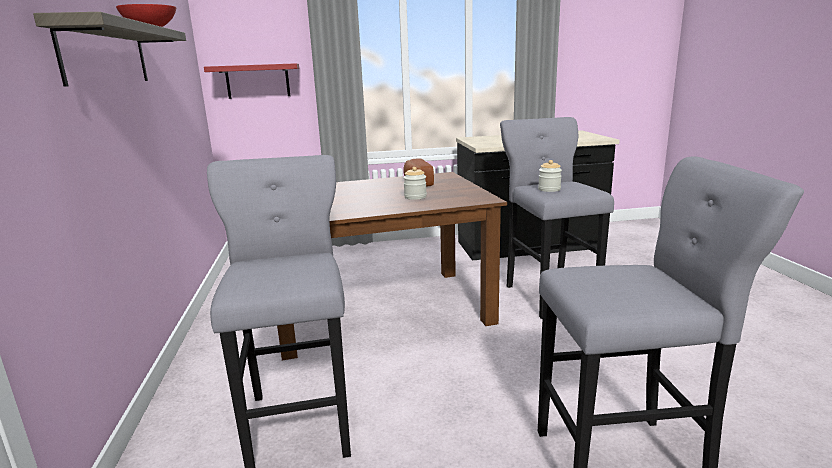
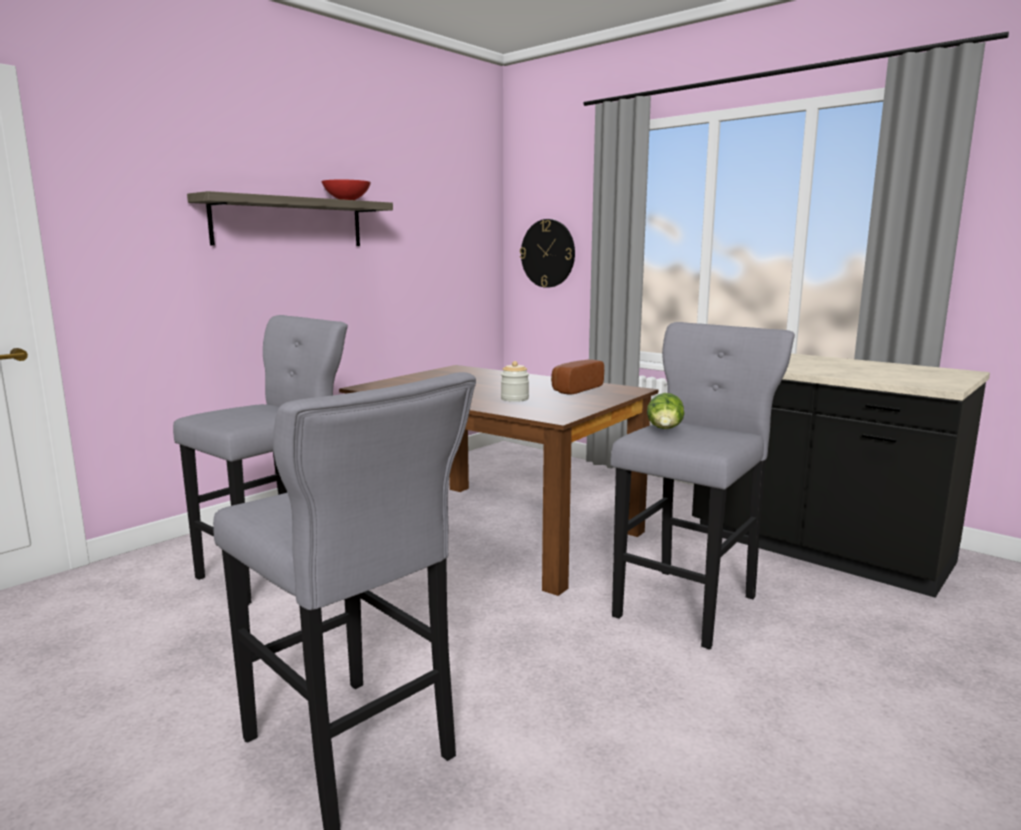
camera: 50 degrees right, 5 degrees down
red shelf [204,63,299,99] -> wall clock [520,219,575,288]
jar [538,160,562,192] -> lettuce [647,393,684,429]

